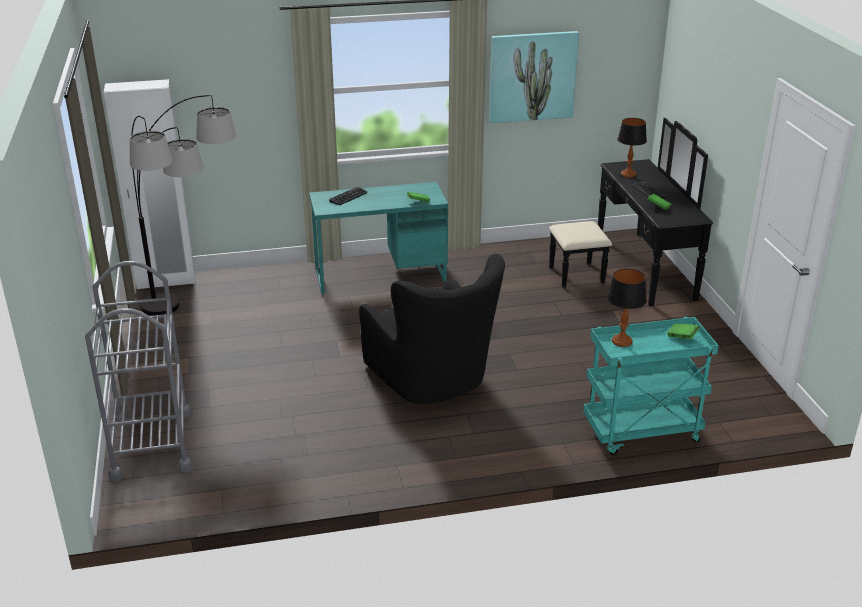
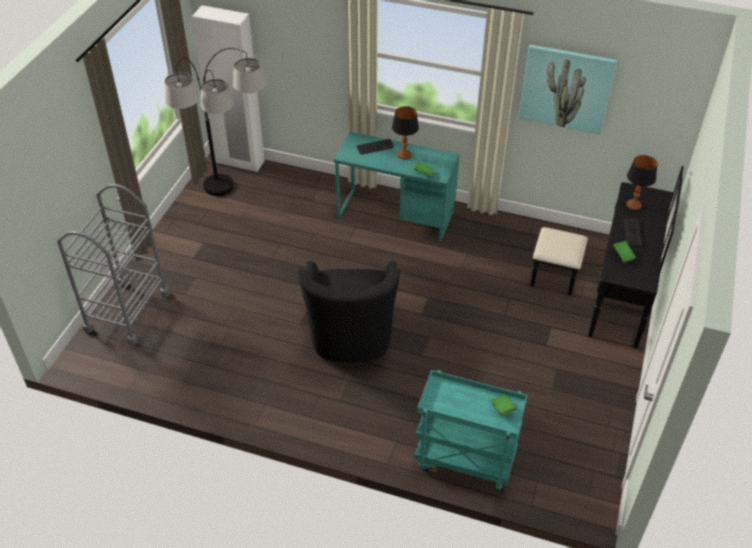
camera: 30 degrees right, 15 degrees up
table lamp [607,269,647,347] -> table lamp moved to [392,106,419,159]

